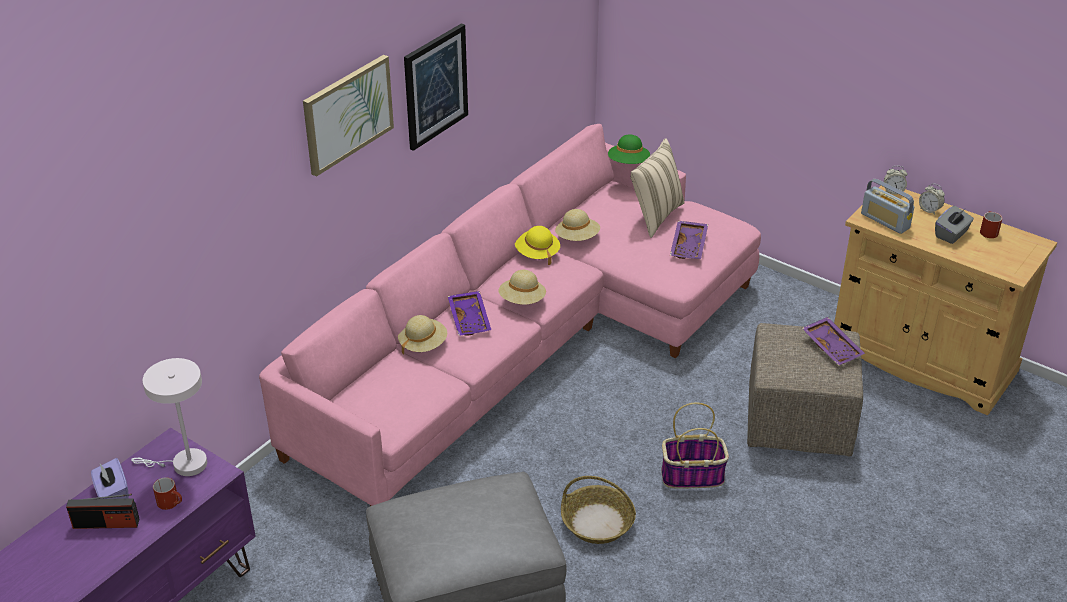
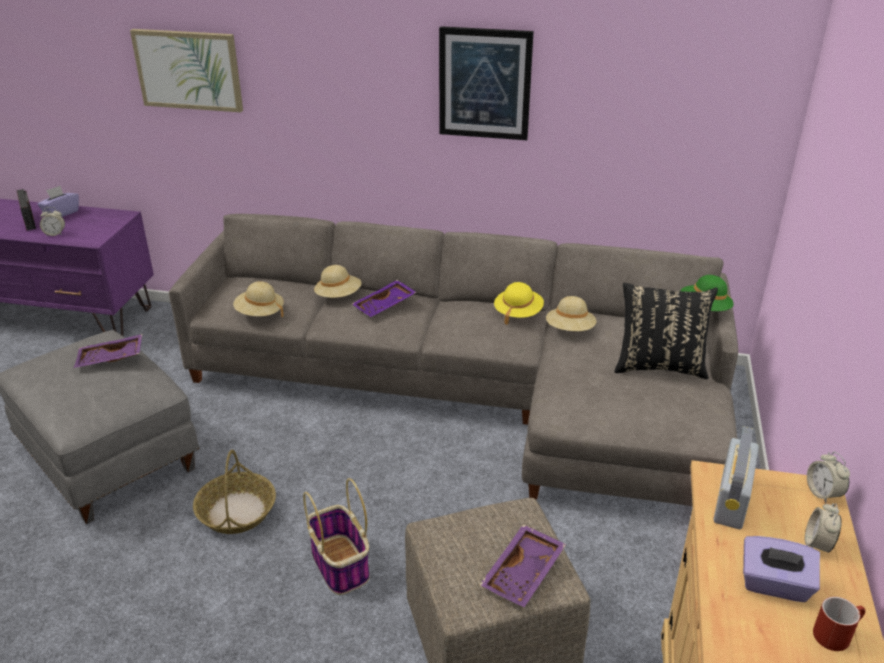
camera: 65 degrees right, 5 degrees down
white table lamp [131,358,207,476] -> none
red mug [153,477,182,510] -> alarm clock [40,207,65,236]
pink sofa [259,124,761,506] -> grey sofa [169,214,738,506]
picture [303,55,394,177] -> picture moved to [130,29,243,112]
beige hat [498,270,546,305] -> beige hat moved to [233,281,284,317]
beige pillow [630,139,685,238] -> black pillow [614,283,718,379]
purple tray [670,221,708,259] -> purple tray moved to [74,334,142,368]
grey tissue box [935,206,974,244] -> purple tissue box [743,536,820,602]

